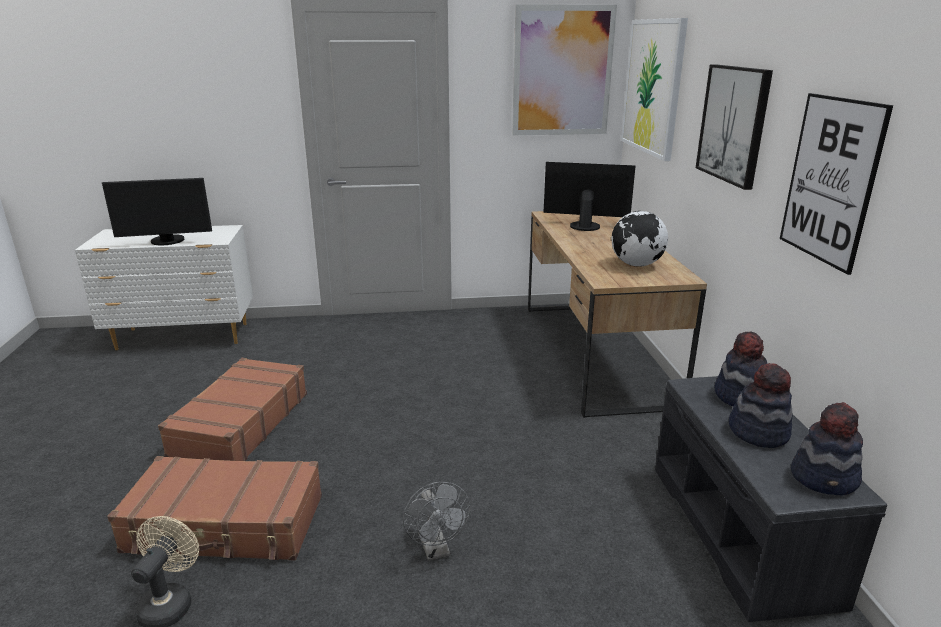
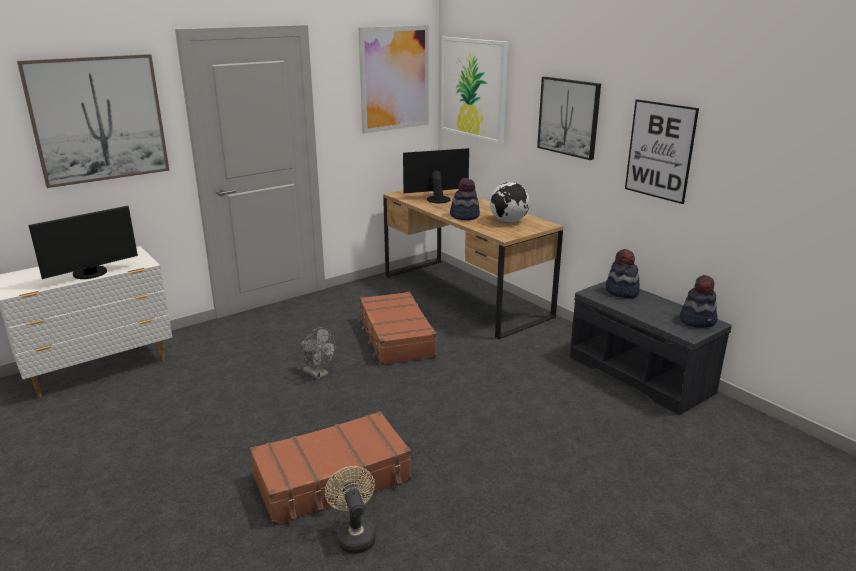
camera: 30 degrees left, 0 degrees up
brown suitcase [158,358,307,461] -> brown suitcase moved to [358,292,437,365]
grey fan [403,482,470,561] -> grey fan moved to [301,327,336,379]
hat [729,363,793,448] -> hat moved to [450,178,480,220]
none -> picture [17,54,169,188]

